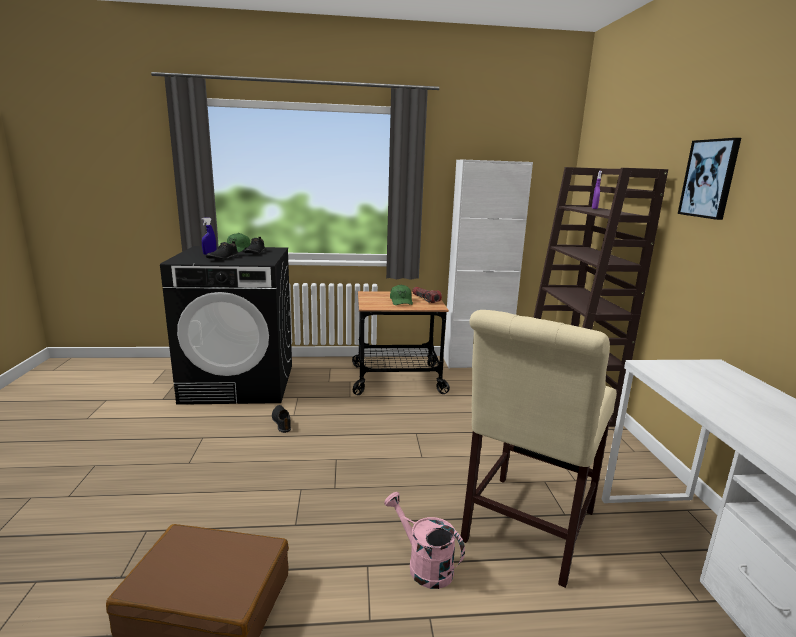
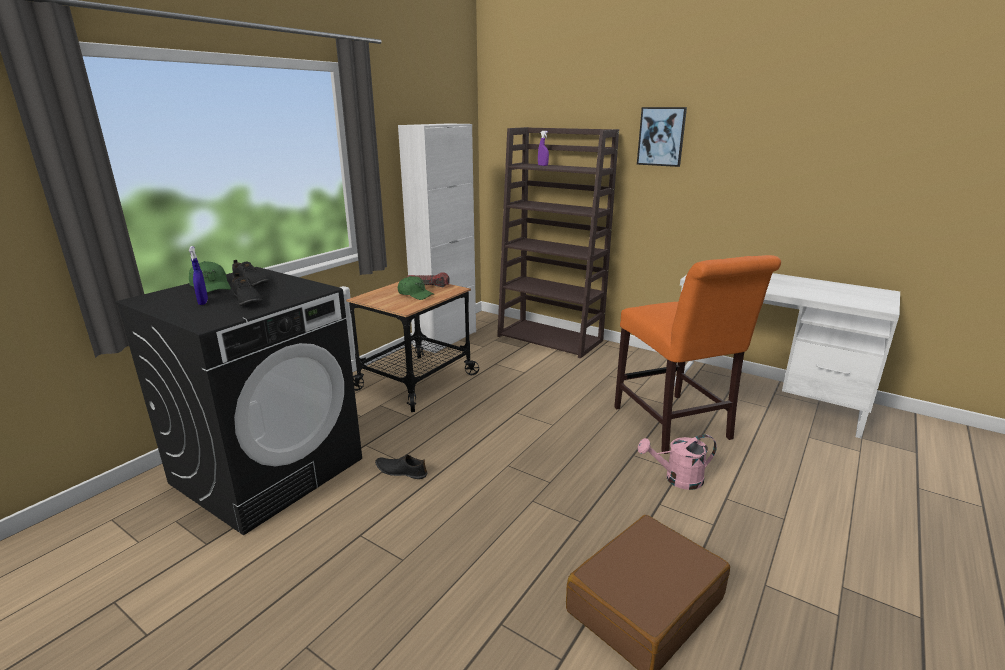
camera: 50 degrees left, 5 degrees up
beige chair [461,310,617,588] -> orange chair [614,255,781,454]

